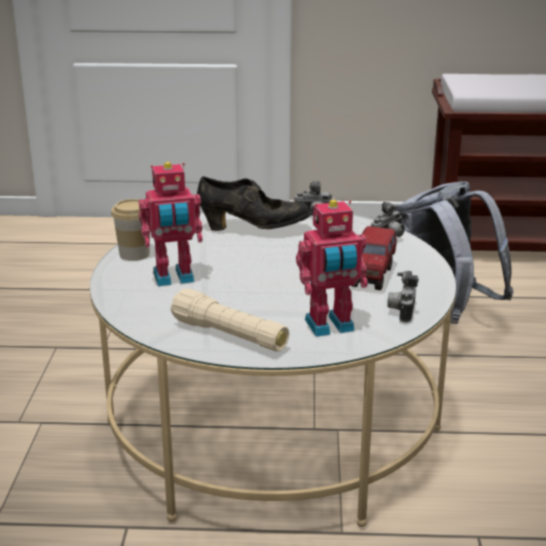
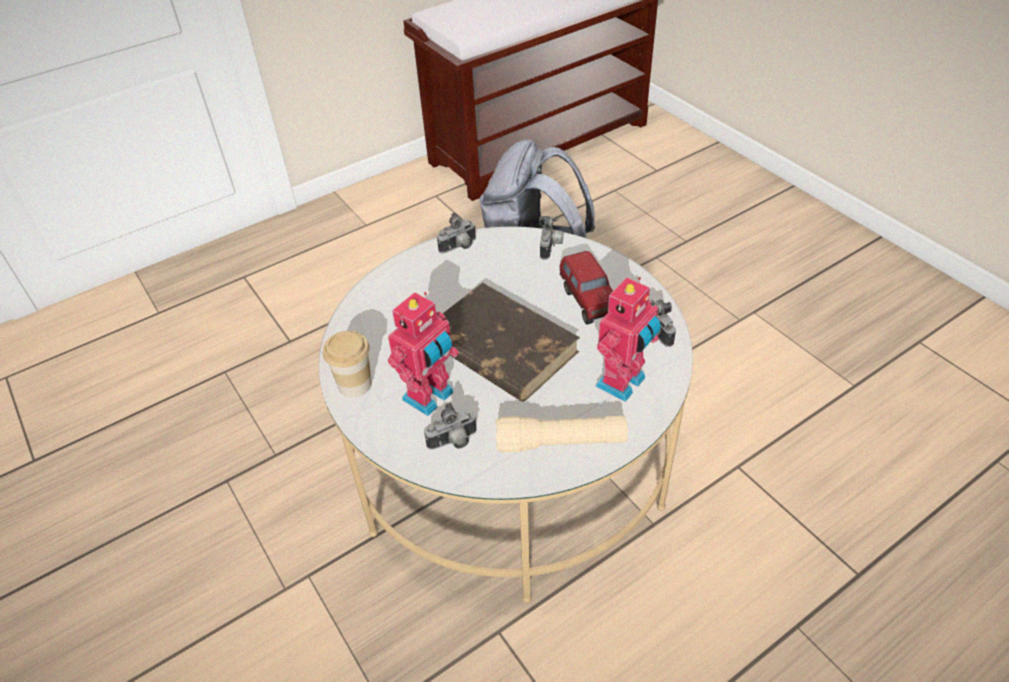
camera: 35 degrees left, 20 degrees up
black shoe [197,176,310,231] -> none
none -> camera [424,403,477,450]
none -> brown book [443,283,580,402]

